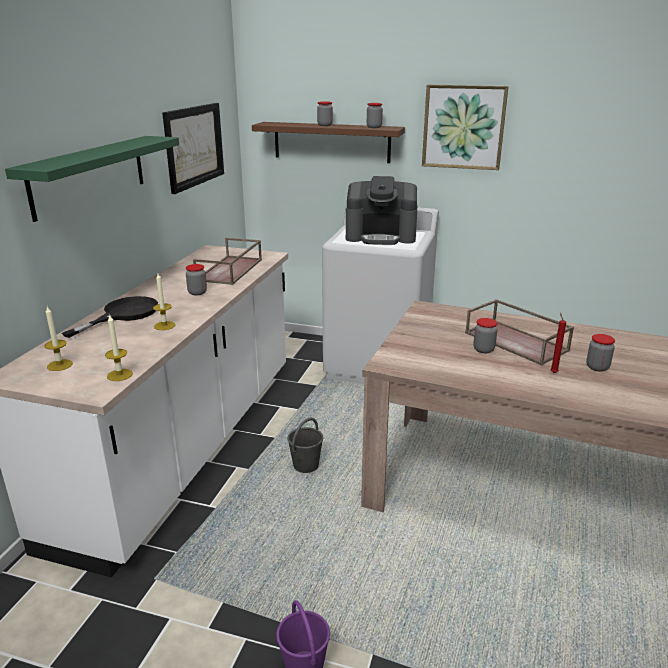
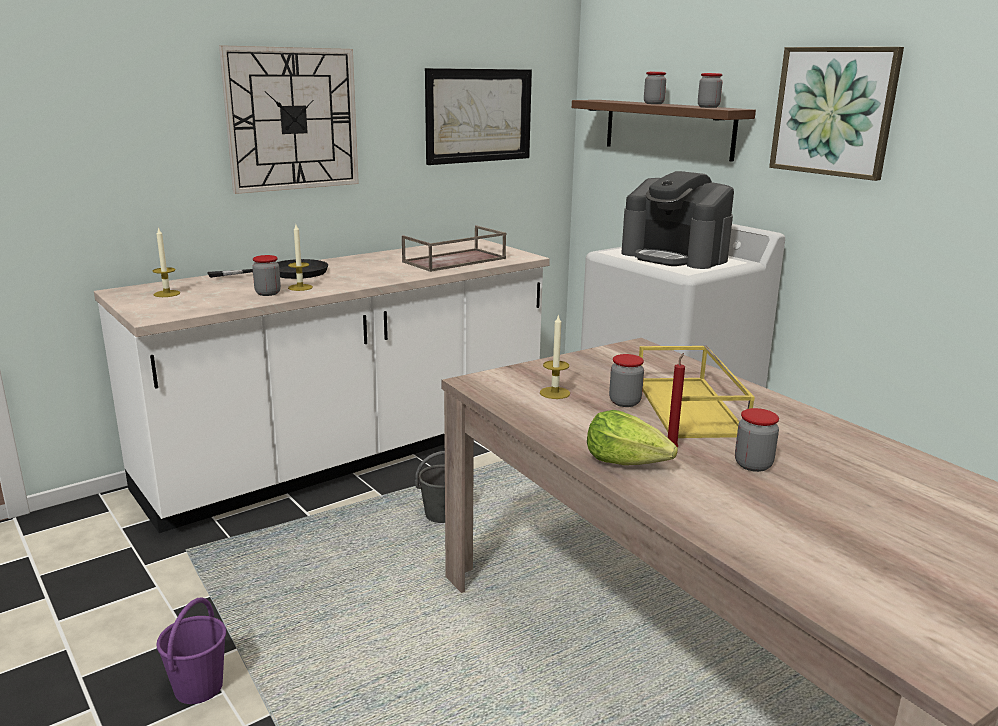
camera: 35 degrees right, 5 degrees down
green shelf [5,136,179,222] -> wall clock [219,45,359,194]
candle [105,314,133,381] -> candle moved to [540,314,570,399]
jar [186,264,207,295] -> jar moved to [252,255,281,296]
brown tray [465,299,574,365] -> yellow tray [639,346,755,438]
none -> lettuce [587,410,678,465]

